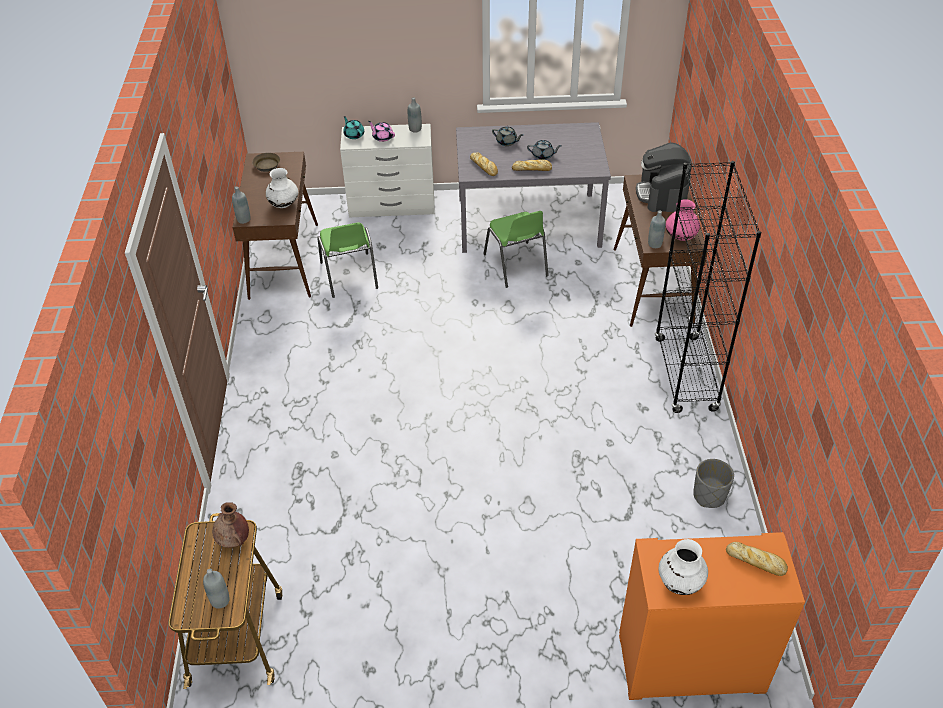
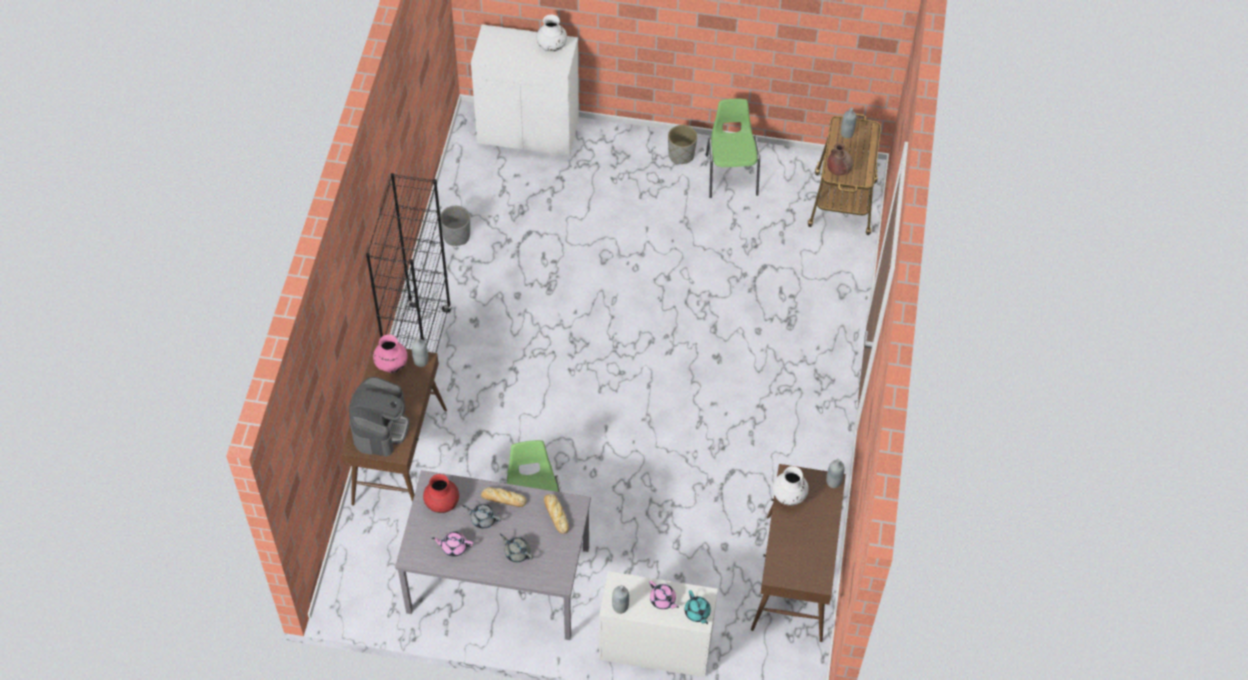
camera: 170 degrees left, 10 degrees up
brown frying pan [252,153,290,179] -> none
green chair [317,223,378,298] -> green chair moved to [706,99,760,198]
orange cabinet [619,532,805,700] -> white cabinet [471,24,579,156]
bread [726,542,788,576] -> none
none -> red vase [423,474,459,513]
none -> pink teapot [432,531,473,557]
none -> grey planter [668,125,697,164]

